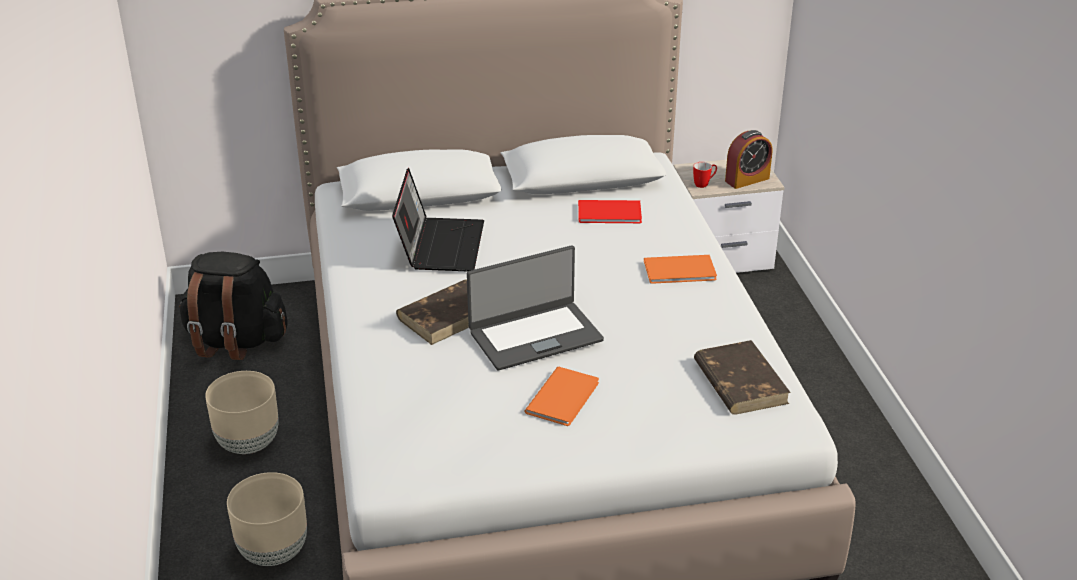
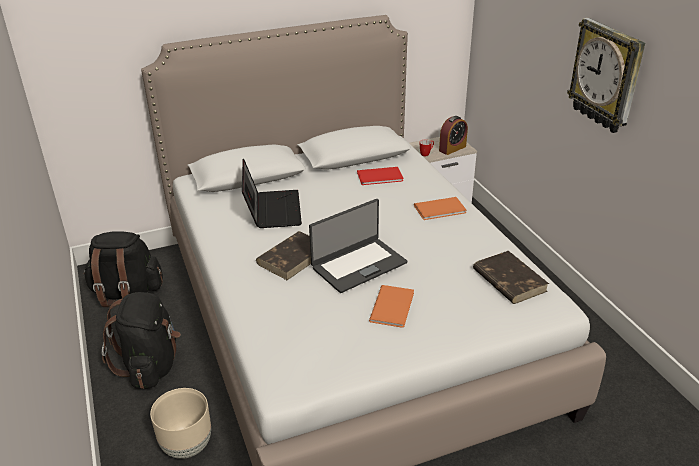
camera: 10 degrees left, 0 degrees up
beige planter [205,371,279,454] -> black backpack [101,292,181,389]
none -> wall clock [567,18,645,133]

